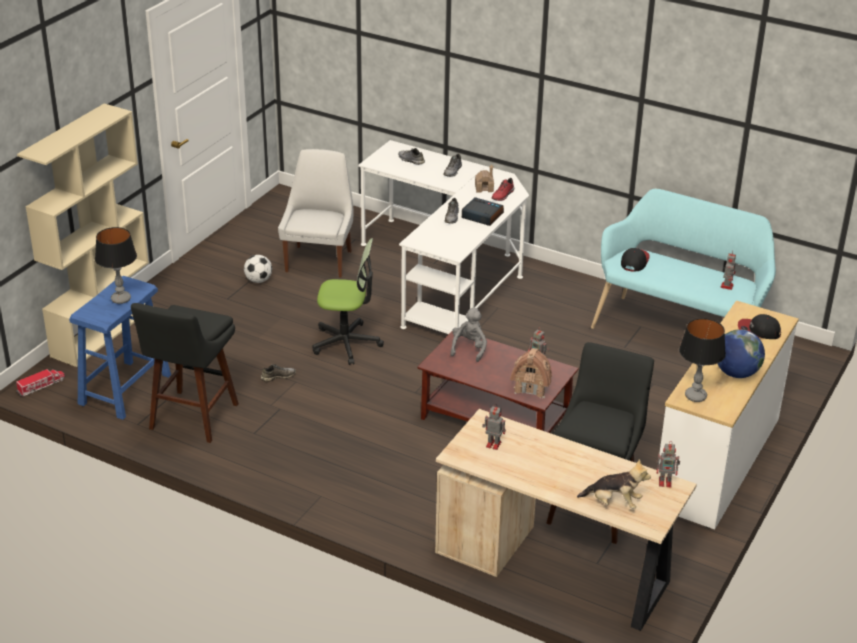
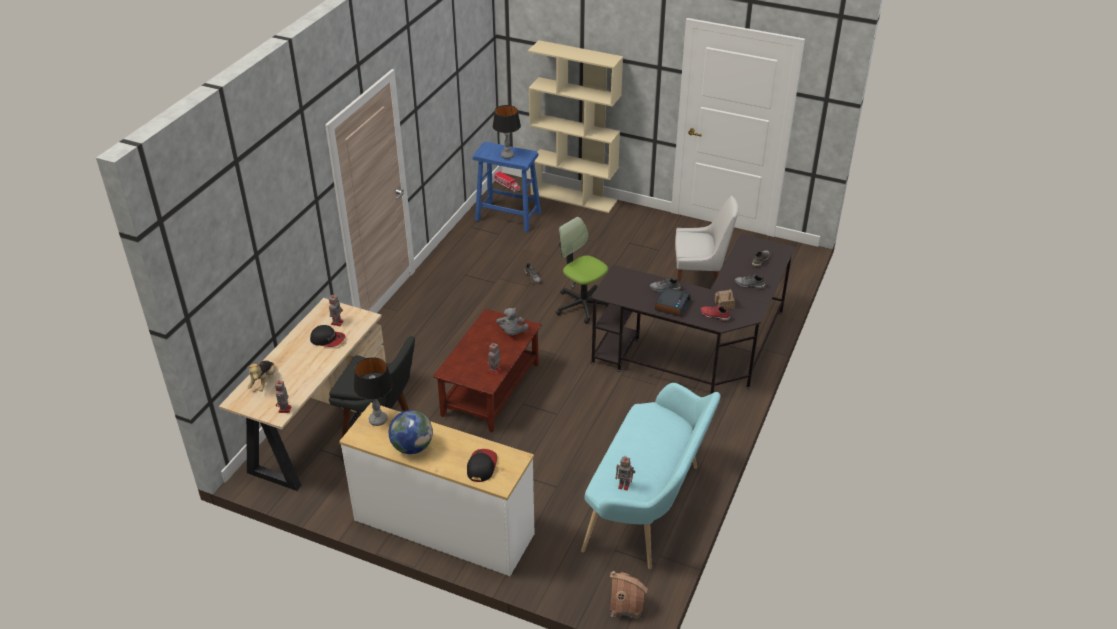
camera: 85 degrees right, 5 degrees up
black stool [131,303,239,443] -> none
football [244,255,272,283] -> none
office chair [312,238,384,365] -> office chair turned 135 degrees clockwise [555,217,609,324]
white desk [358,140,529,334] -> black desk [591,234,795,394]
grey plush toy [450,308,487,362] -> grey plush toy turned 75 degrees clockwise [496,308,528,335]
toy house [510,348,552,398] -> toy house moved to [610,571,648,619]
cap [621,248,650,272] -> cap moved to [310,325,345,347]

